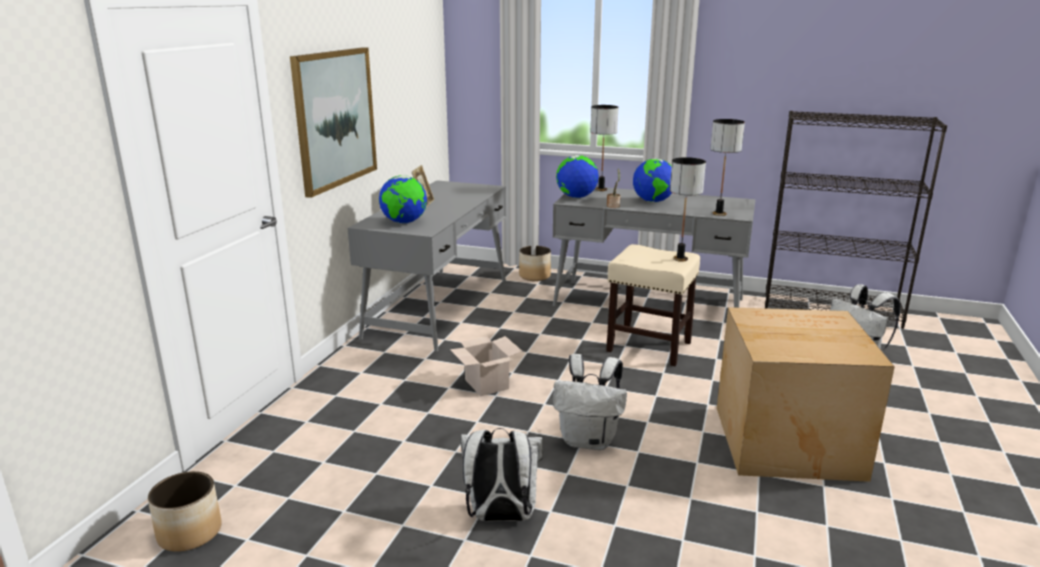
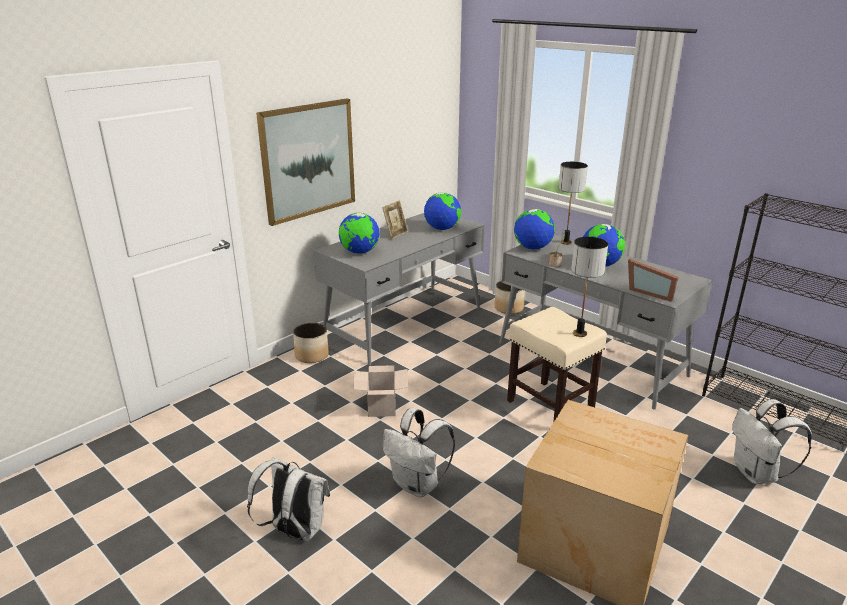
camera: 25 degrees right, 5 degrees up
planter [148,471,222,552] -> planter moved to [293,323,329,363]
table lamp [710,119,745,216] -> picture frame [628,259,679,302]
none -> globe [424,192,461,230]

